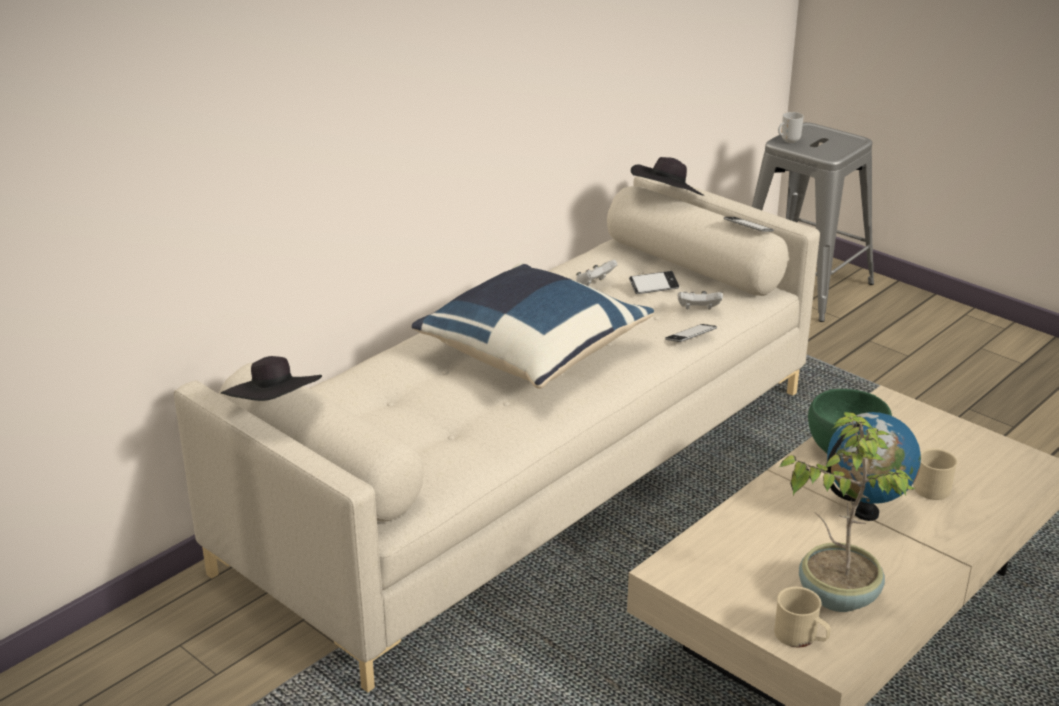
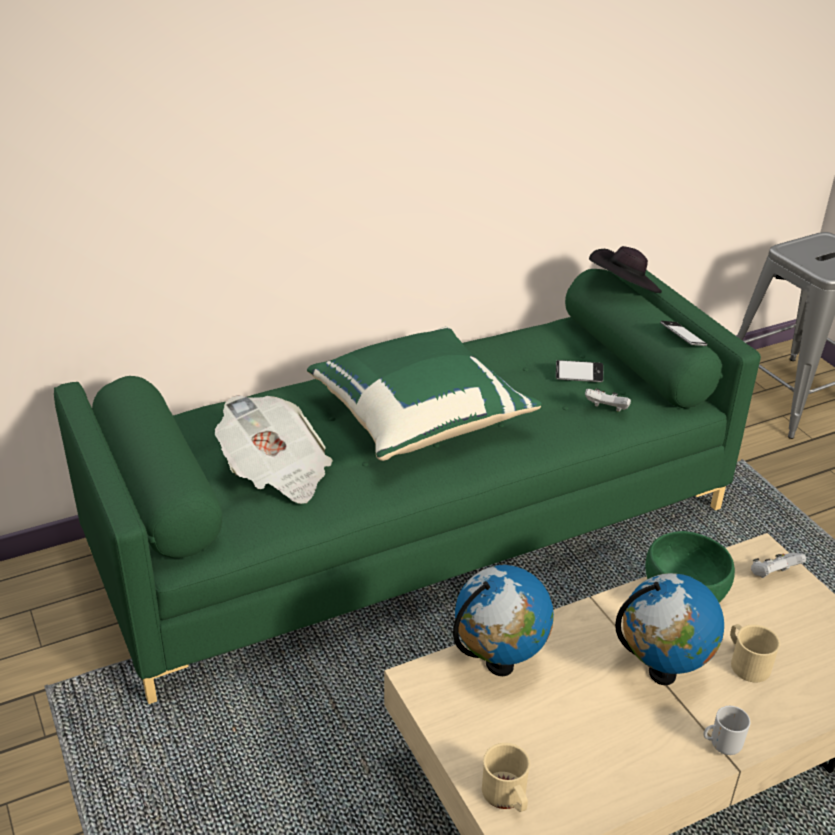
camera: 20 degrees right, 5 degrees up
beige sofa [174,176,820,692] -> green sofa [54,269,761,704]
black hat [221,356,322,401] -> none
blue pillow [412,263,654,389] -> green pillow [307,326,542,461]
white game controller [576,260,617,286] -> white game controller moved to [751,553,806,578]
phone [665,324,717,342] -> none
mug [778,112,804,143] -> mug moved to [703,706,750,755]
potted plant [779,412,916,612] -> none
none -> newspaper [215,395,333,504]
none -> globe [453,565,554,676]

